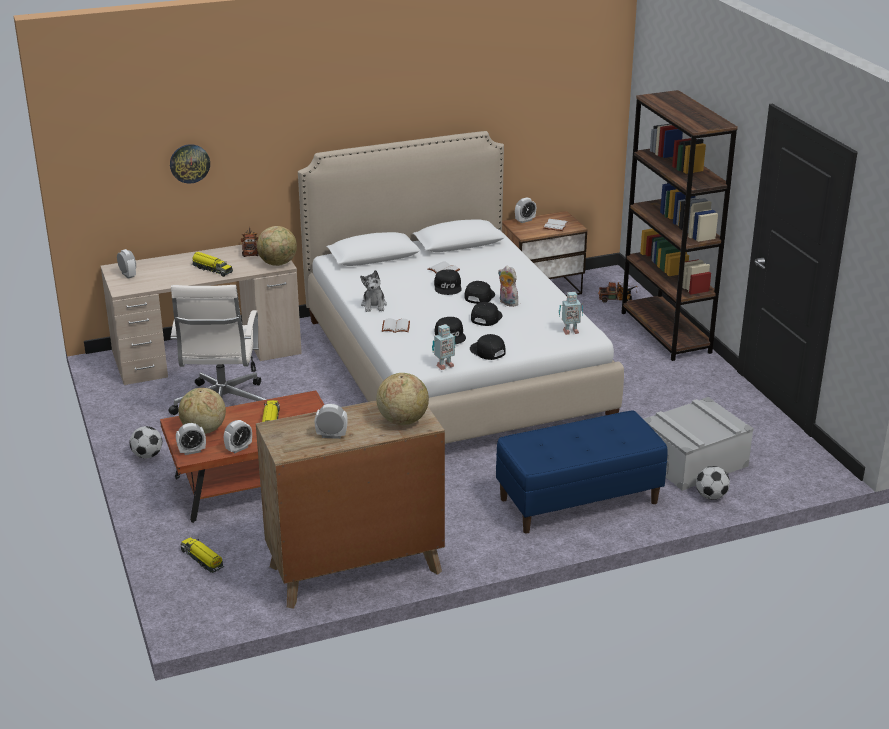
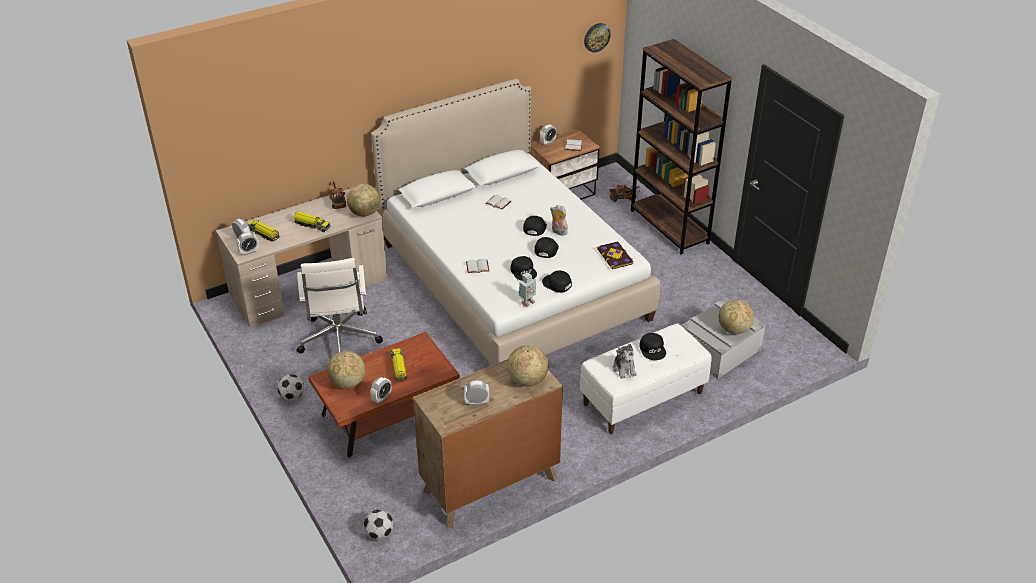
camera: 10 degrees left, 10 degrees up
wall clock [170,144,210,184] -> wall clock moved to [584,23,611,53]
alarm clock [176,423,206,455] -> alarm clock moved to [236,232,259,255]
toy truck [180,537,224,573] -> toy truck moved to [247,220,279,241]
plush toy [360,270,387,312] -> plush toy moved to [613,344,637,379]
black cap [434,269,462,295] -> black cap moved to [639,333,666,360]
blue bench [496,410,668,533] -> white bench [580,323,712,434]
toy robot [559,292,583,335] -> book [596,241,633,270]
football [696,466,730,500] -> football moved to [364,510,393,540]
none -> globe [718,300,754,334]

